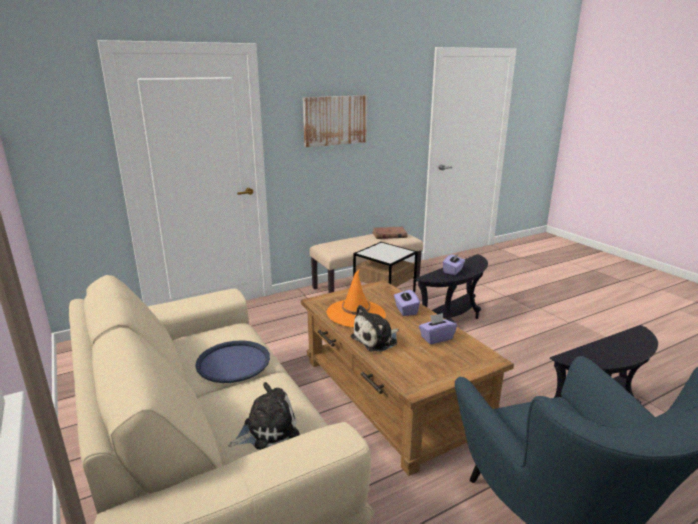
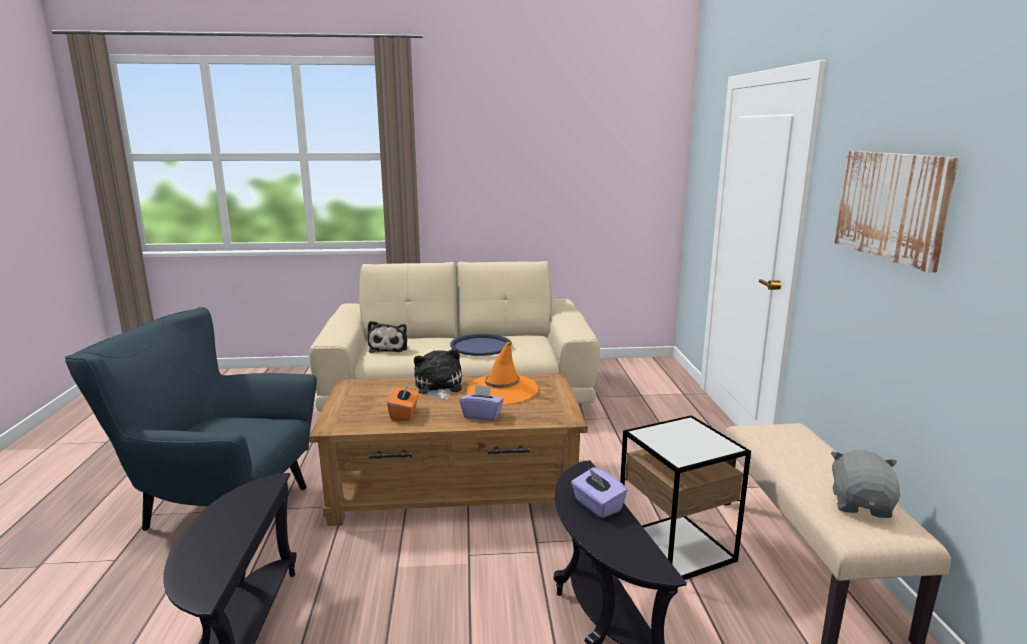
camera: 115 degrees right, 5 degrees down
brown book [372,226,407,239] -> grey plush toy [831,450,900,518]
purple tissue box [419,313,457,344] -> orange tissue box [387,383,419,420]

